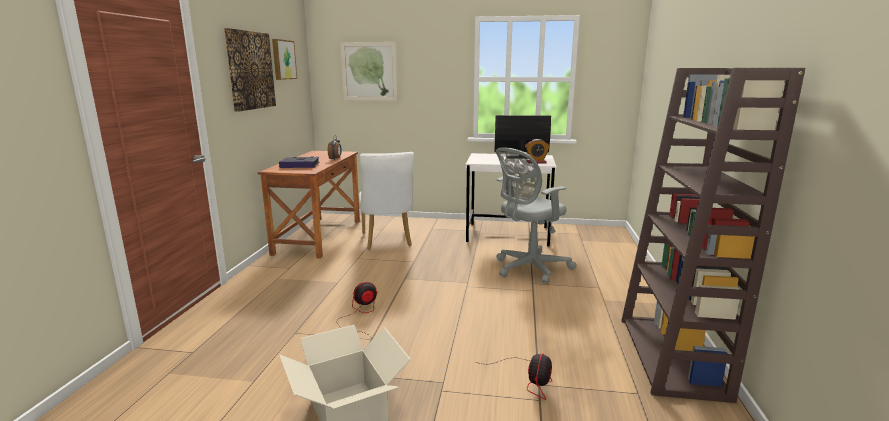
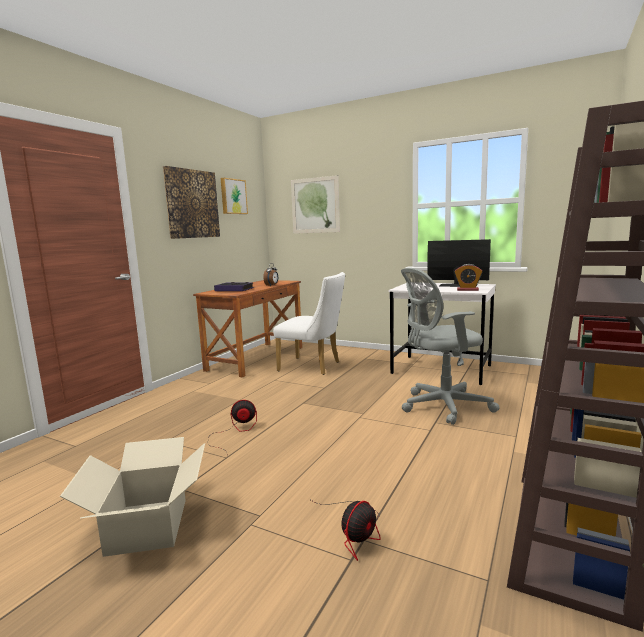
camera: 20 degrees right, 5 degrees down
white chair [359,152,414,249] -> white chair turned 75 degrees counterclockwise [273,272,345,375]

